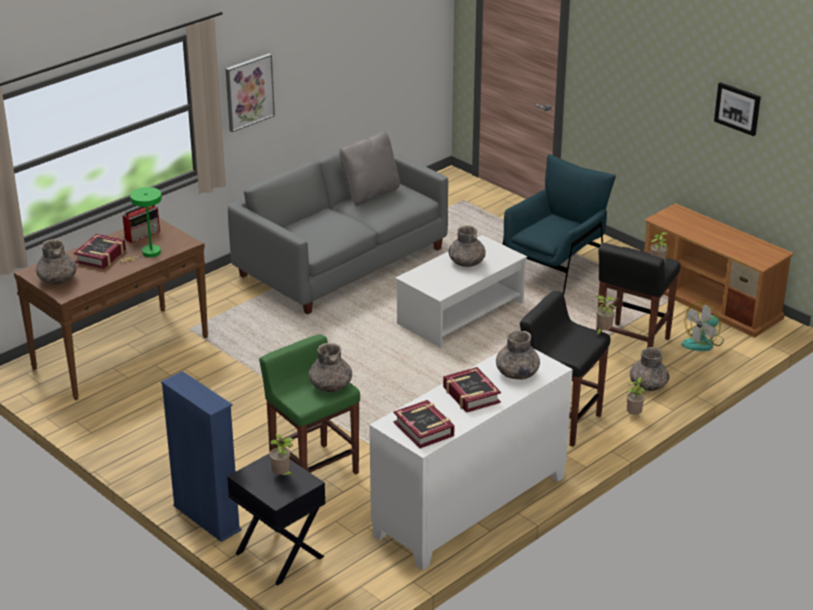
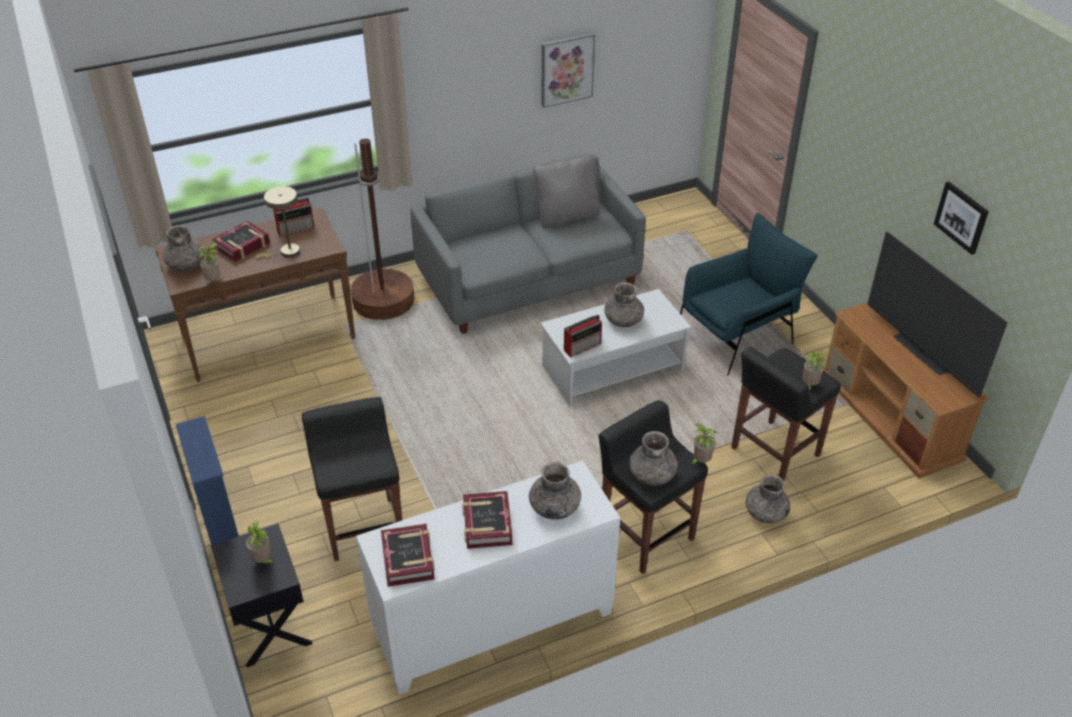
camera: 20 degrees right, 10 degrees up
green table lamp [121,187,162,262] -> beige table lamp [256,186,300,258]
picture [226,54,275,132] -> picture moved to [542,33,595,108]
green stool [259,334,360,475] -> black stool [302,397,402,561]
grey vase [309,343,352,392] -> grey vase moved to [629,431,678,486]
potted plant [627,377,646,415] -> potted plant moved to [198,243,222,281]
fan [681,302,724,351] -> none
none -> brown floor lamp [351,139,414,320]
none -> radio [564,315,602,358]
none -> television [868,232,1007,397]

